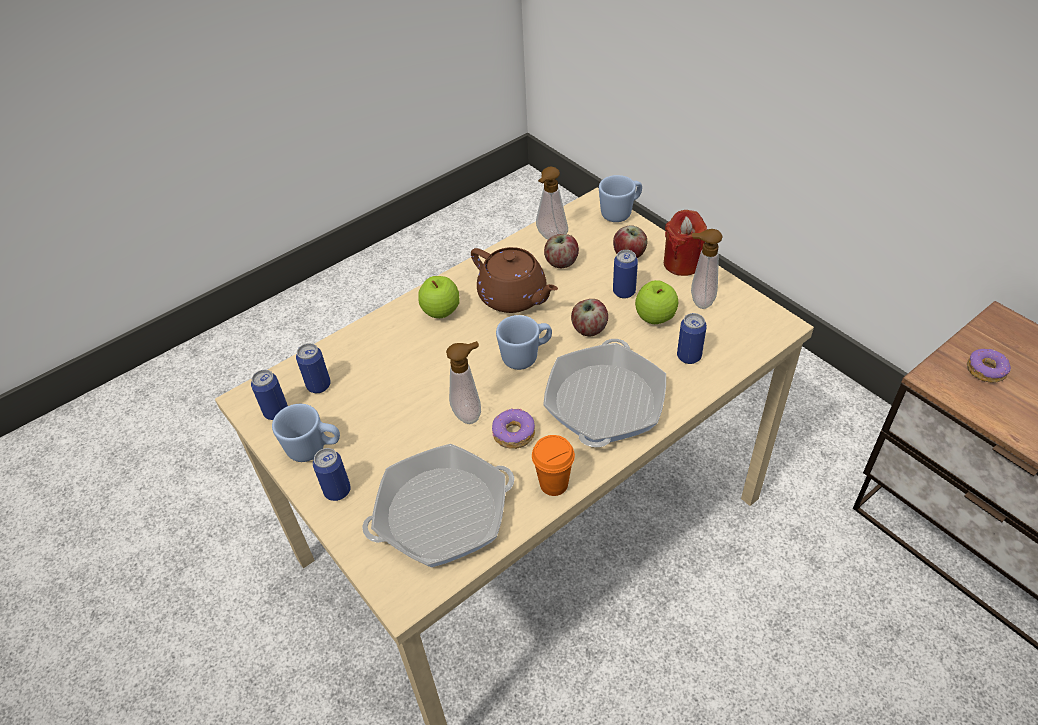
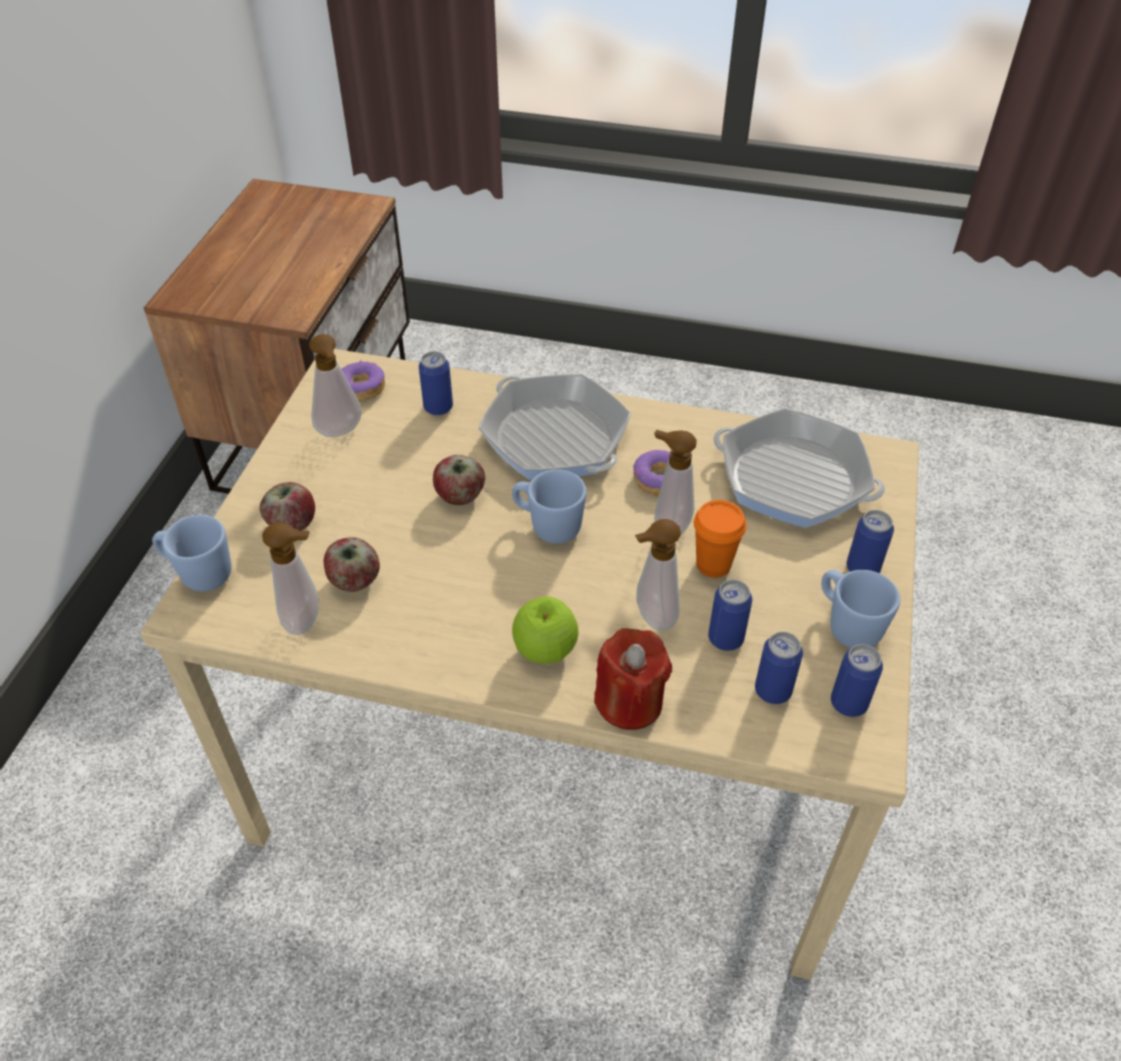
camera: 130 degrees left, 0 degrees up
brown teapot [471,247,558,313] -> none
orange cup [532,435,575,496] -> orange cup moved to [694,500,746,578]
frying pan [543,339,666,447] -> frying pan turned 105 degrees counterclockwise [478,374,631,480]
can [613,250,638,298] -> can moved to [708,580,752,651]
apple [635,280,678,324] -> none
red candle [664,210,707,276] -> red candle moved to [594,628,672,730]
donut [967,349,1011,383] -> donut moved to [342,360,385,401]
none -> soap dispenser [635,519,681,631]

